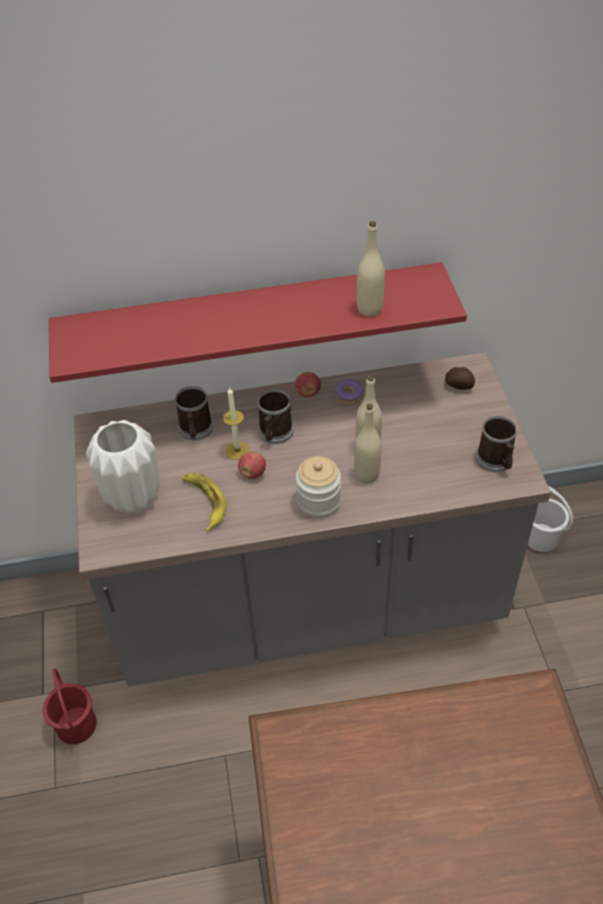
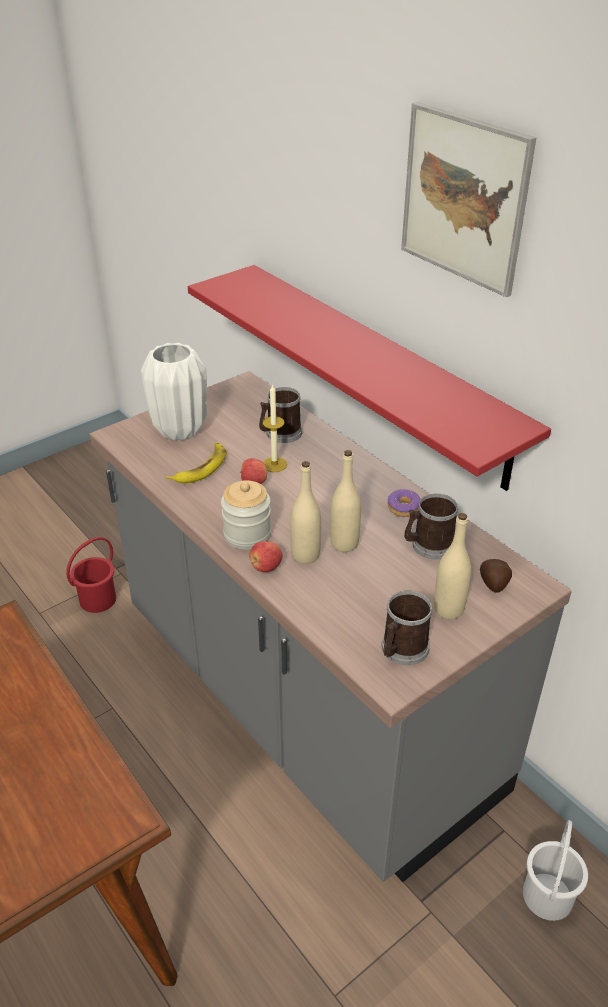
camera: 60 degrees right, 10 degrees down
mug [258,389,294,444] -> mug moved to [404,494,458,560]
apple [295,372,321,397] -> apple moved to [249,541,283,572]
beige bottle [357,221,385,317] -> beige bottle moved to [434,513,471,619]
none -> picture [401,102,536,297]

